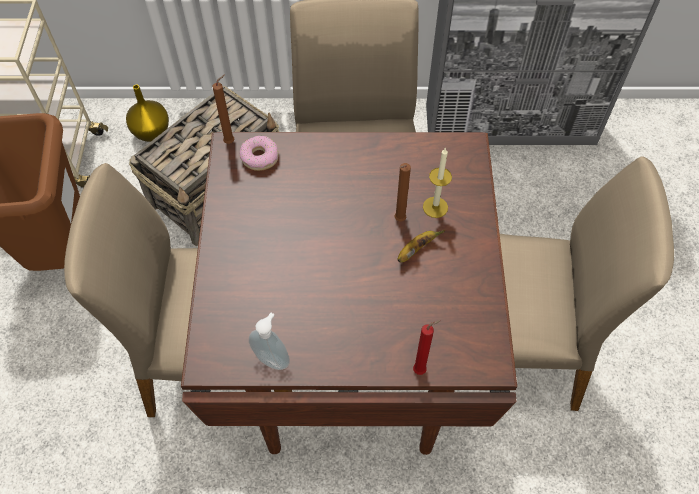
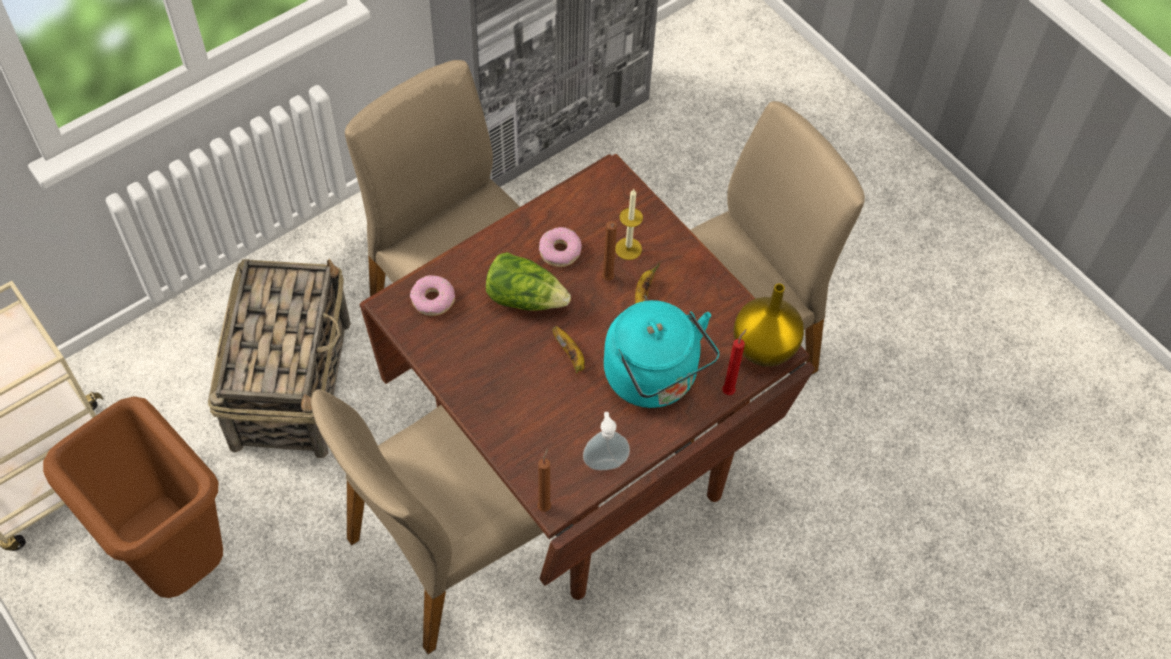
camera: 40 degrees left, 0 degrees up
yellow vase [126,85,169,142] -> yellow vase moved to [733,283,804,367]
brown candle [212,74,234,144] -> brown candle moved to [537,448,551,512]
none -> lettuce [486,252,571,311]
none -> donut [539,227,582,267]
none -> banana [553,326,585,374]
none -> turquoise kettle [604,300,720,408]

